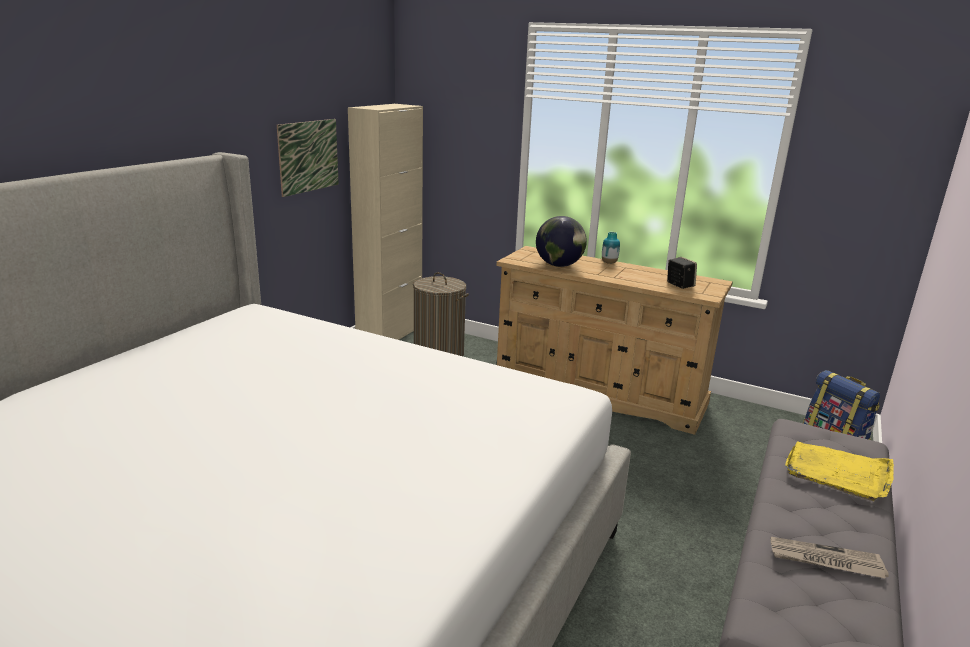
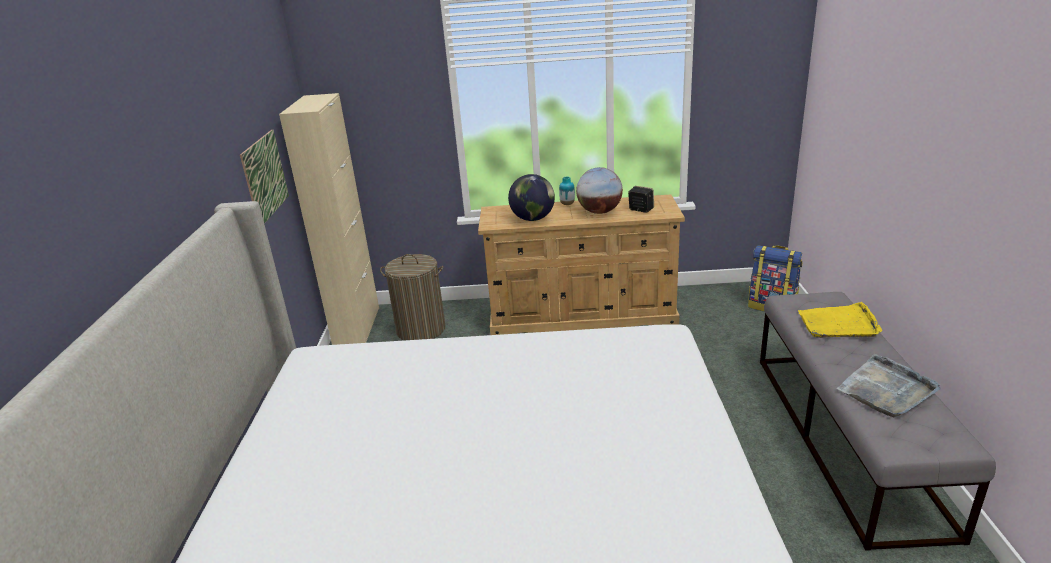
camera: 25 degrees left, 5 degrees up
newspaper [770,537,889,579] -> grey tray [836,354,941,418]
none -> globe [576,167,623,214]

